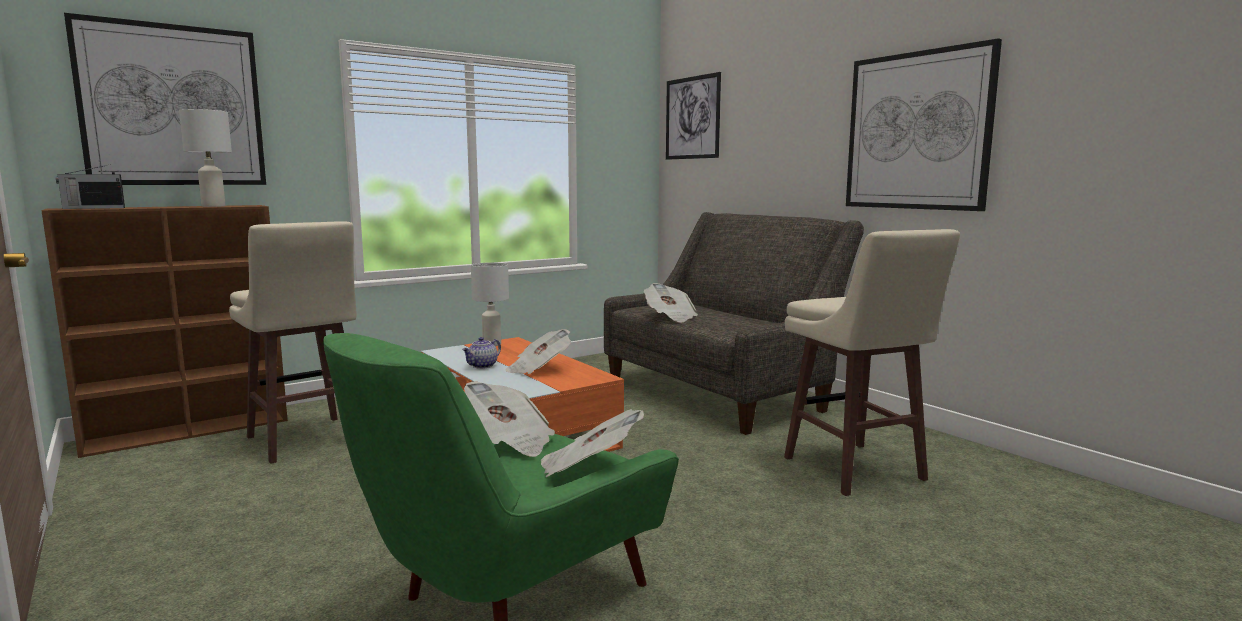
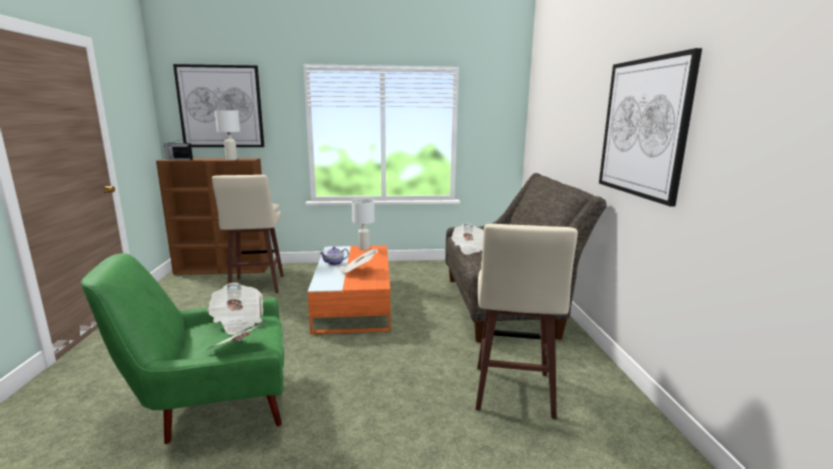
camera: 30 degrees right, 5 degrees up
picture [666,72,721,160] -> none

